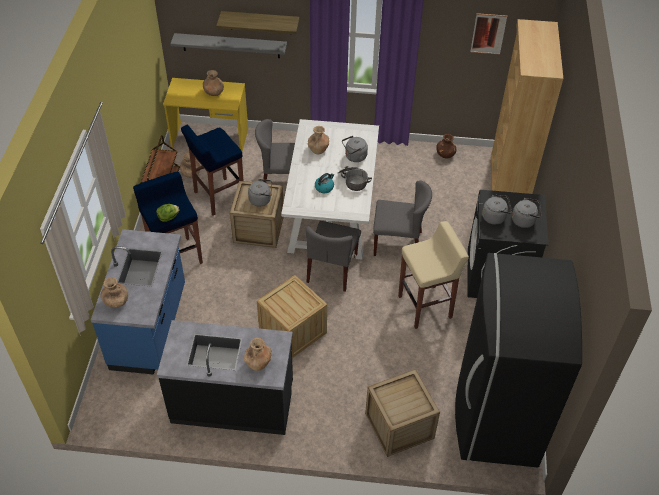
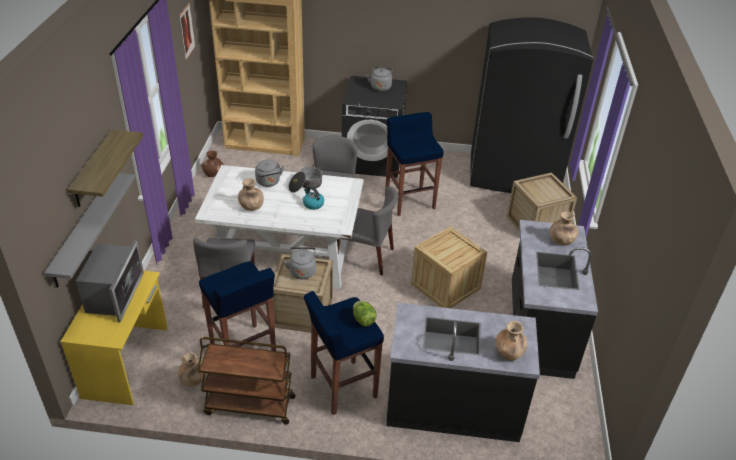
camera: 90 degrees left, 10 degrees down
blue counter [91,229,185,375] -> black counter [386,303,540,442]
brown vase [203,70,224,96] -> microwave [76,240,144,323]
beige stool [398,221,469,329] -> blue stool [386,112,444,216]
grey kettle [482,195,512,225] -> none

